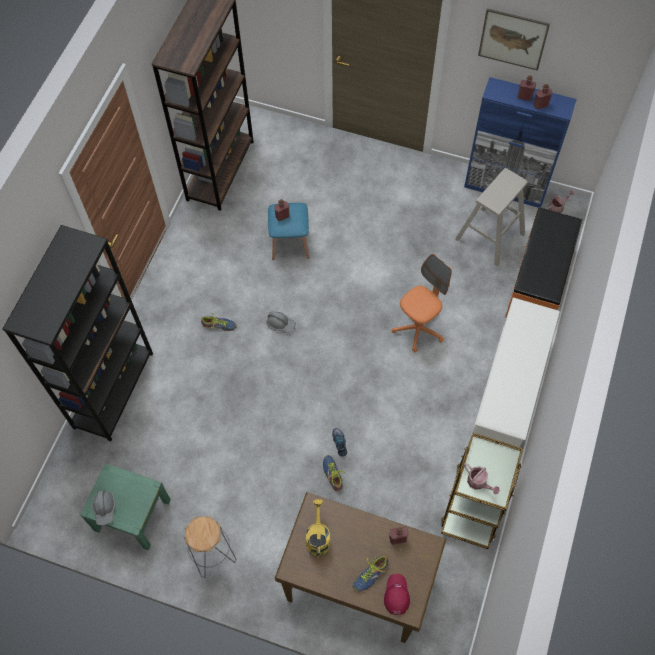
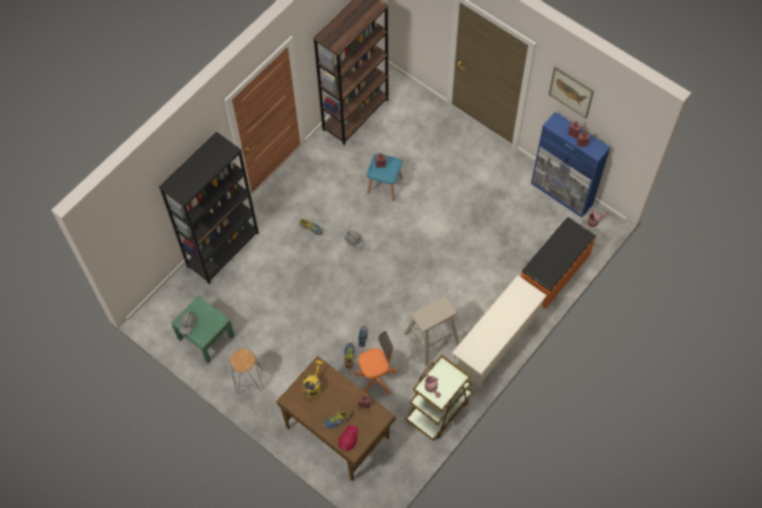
camera: 20 degrees right, 0 degrees up
orange office chair [392,254,452,352] -> orange office chair moved to [355,331,397,395]
beige stool [455,168,528,267] -> beige stool moved to [404,296,460,366]

